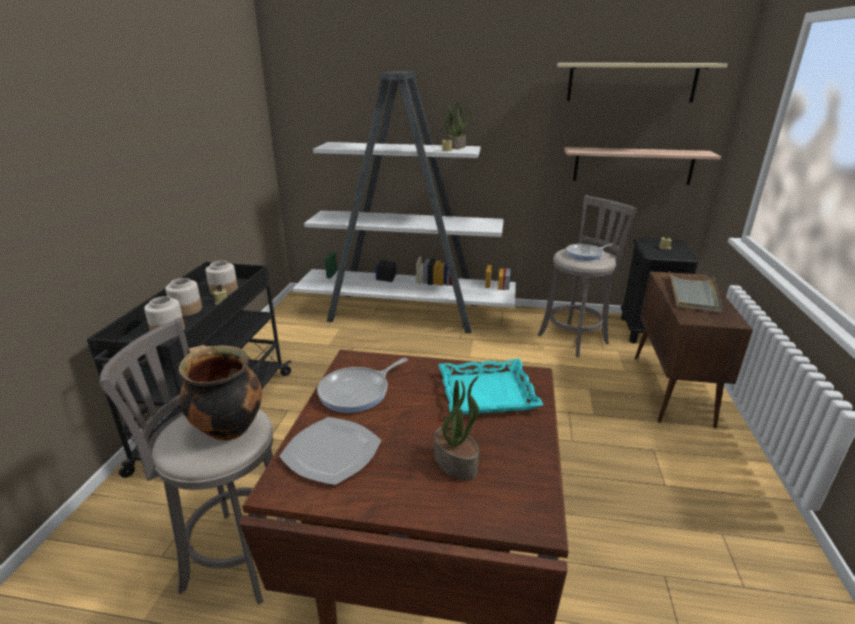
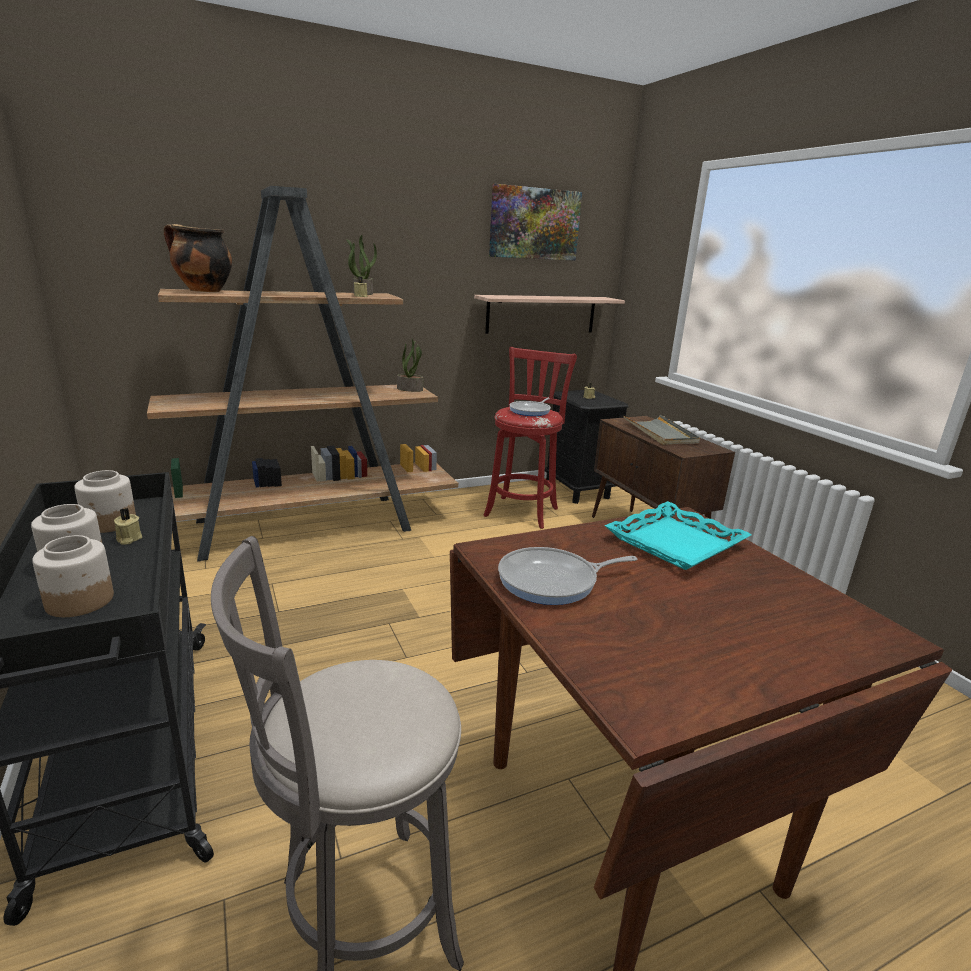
camera: 35 degrees left, 5 degrees down
cooking pot [178,345,262,441] -> cooking pot moved to [164,224,232,292]
plate [279,417,381,485] -> none
white bookcase [292,71,516,333] -> brown bookcase [147,186,458,561]
frying pan [317,358,408,413] -> frying pan turned 60 degrees clockwise [498,547,637,605]
potted plant [434,376,479,481] -> potted plant moved to [397,339,423,392]
grey stool [538,195,637,357] -> red stool [483,347,577,529]
beige shelf [557,63,727,102] -> picture [489,184,582,261]

